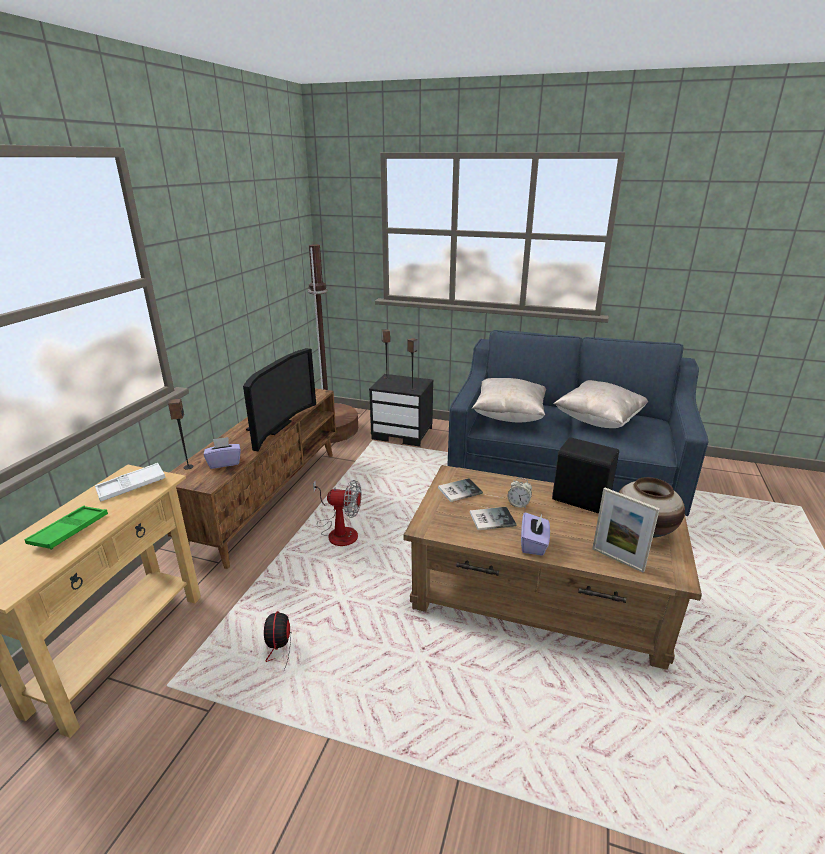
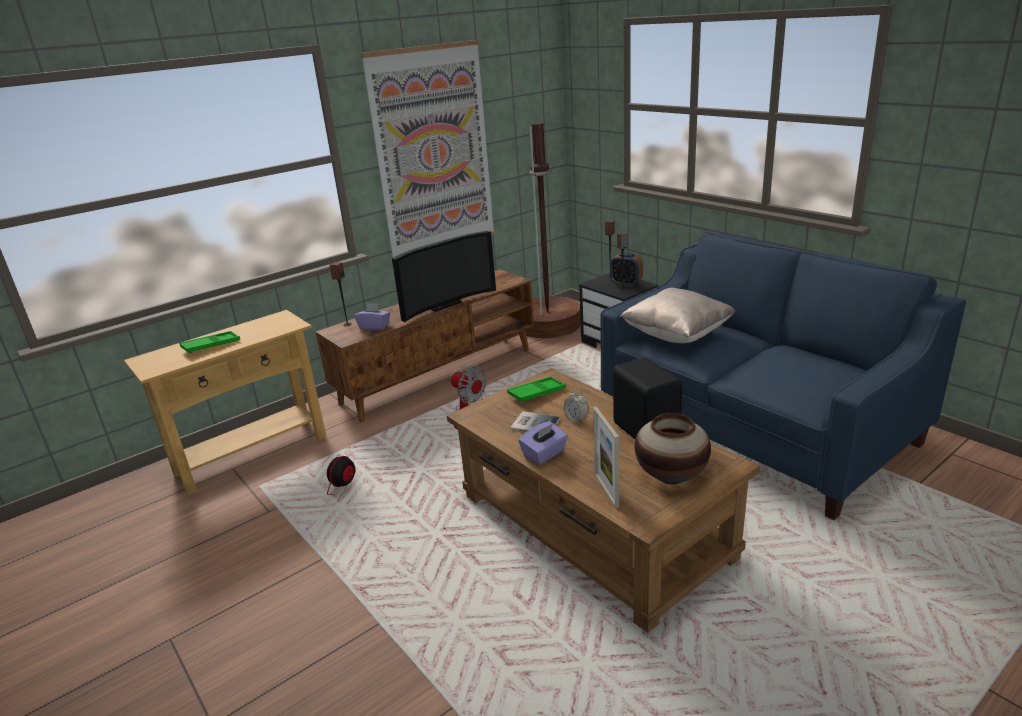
camera: 35 degrees right, 0 degrees up
white tray [95,463,166,501] -> none
book [438,478,483,502] -> green tray [507,376,566,402]
beige pillow [554,380,648,428] -> none
none -> picture [361,40,495,257]
none -> alarm clock [610,253,643,287]

